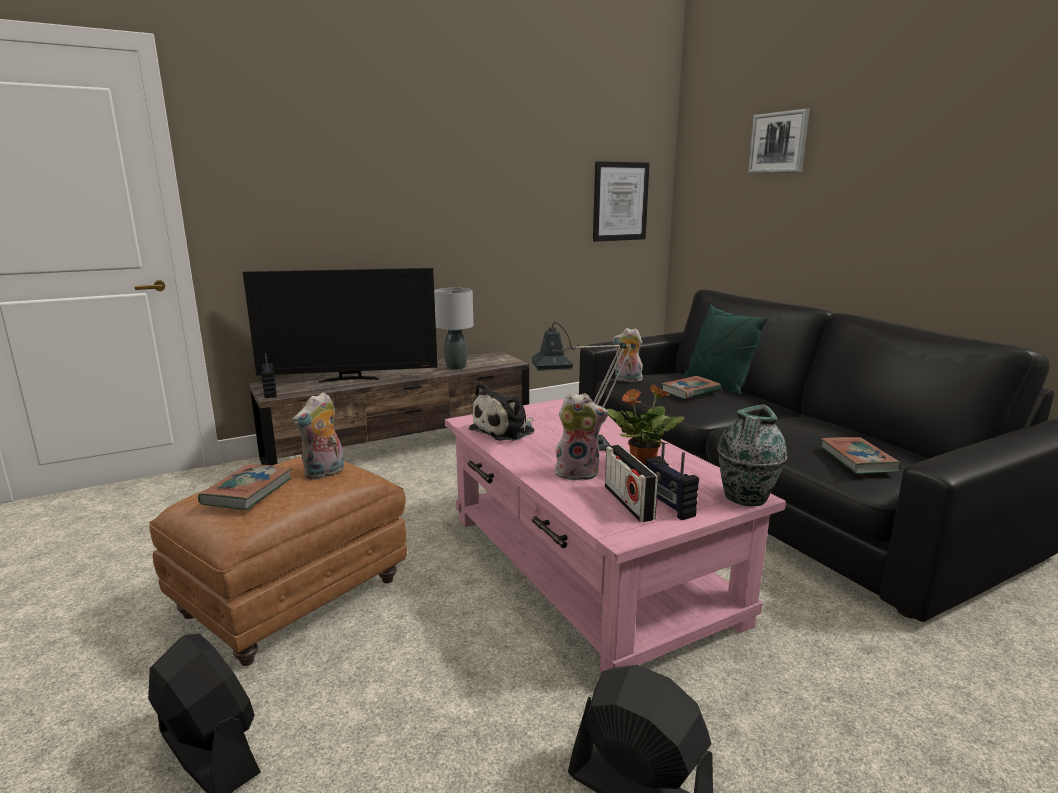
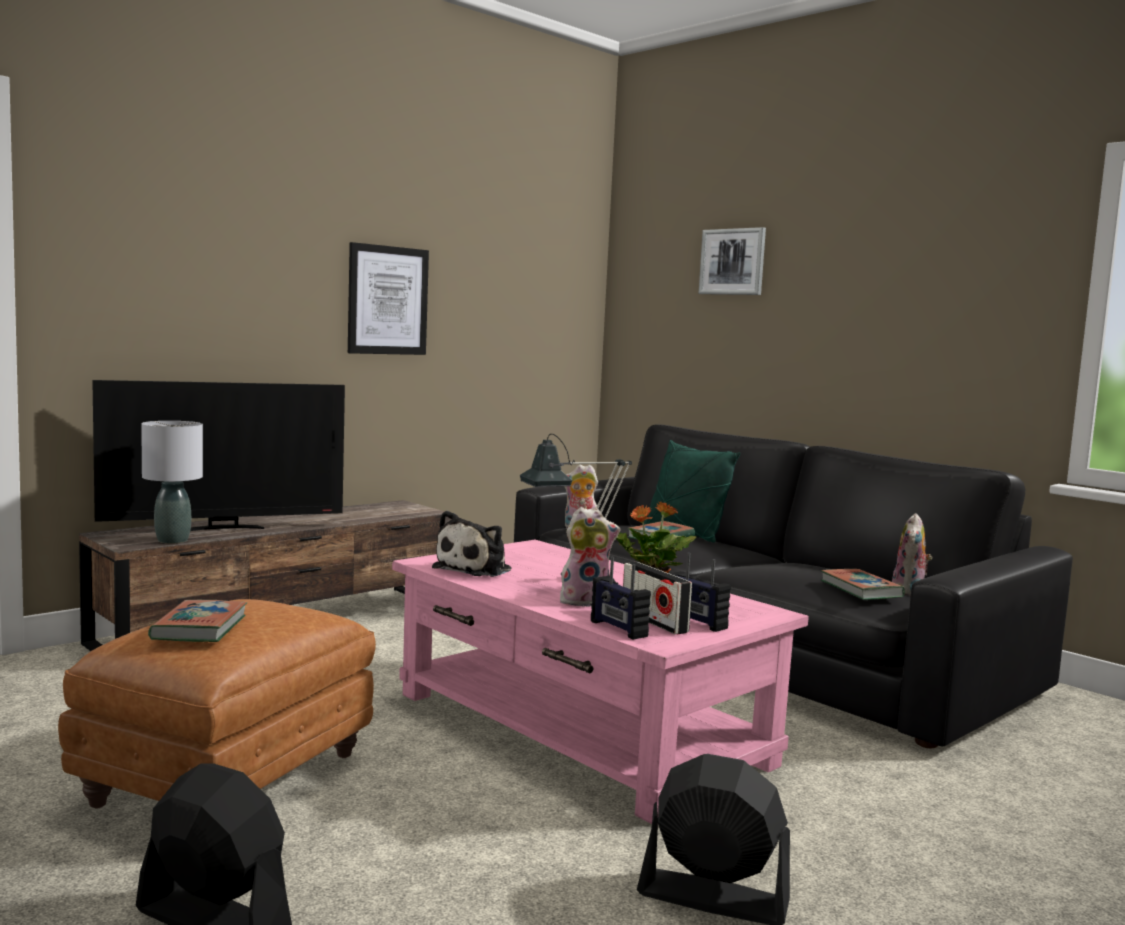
camera: 15 degrees left, 10 degrees down
radio [260,353,277,398] -> radio moved to [591,557,651,639]
plush toy [293,392,344,479] -> plush toy moved to [892,513,932,596]
grey table lamp [434,288,473,370] -> grey table lamp moved to [141,421,203,544]
picture [593,161,650,242] -> picture moved to [348,242,429,355]
vase [717,405,788,506] -> none

